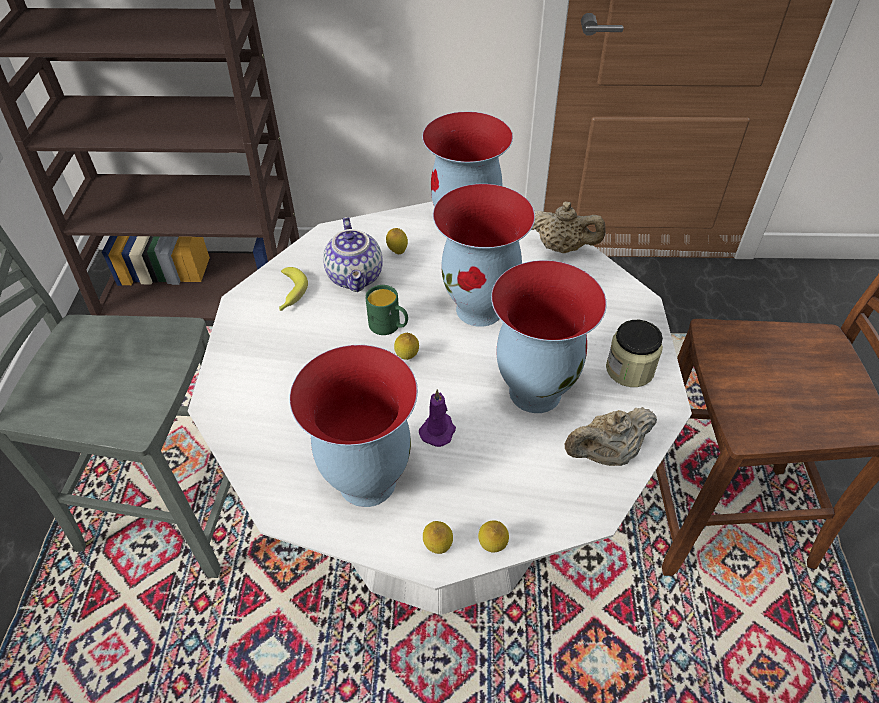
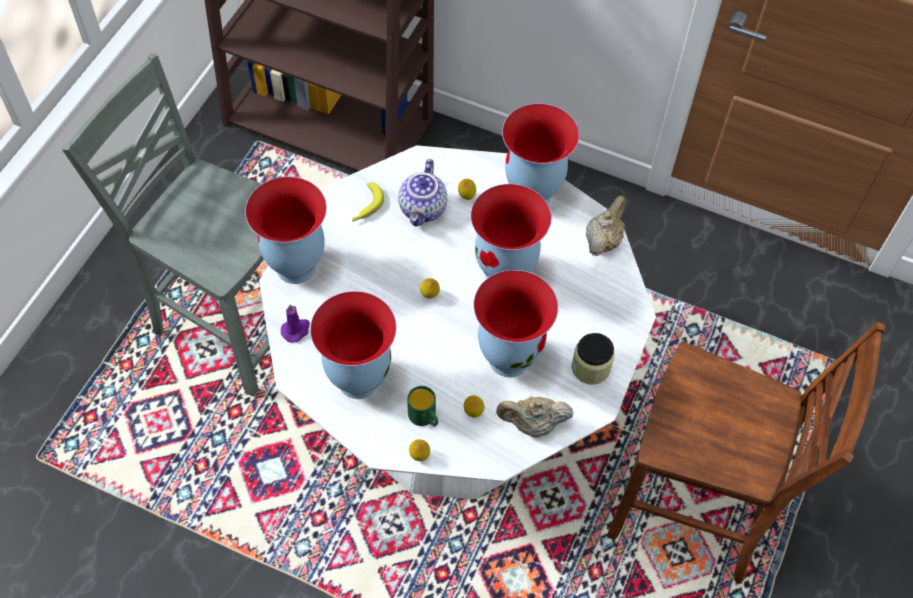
camera: 20 degrees right, 10 degrees up
green mug [365,285,408,335] -> green mug moved to [407,386,438,426]
purple candle [419,389,456,447] -> purple candle moved to [281,304,310,343]
lemon [423,521,453,554] -> lemon moved to [464,395,485,418]
beige teapot [531,202,606,253] -> beige teapot turned 105 degrees counterclockwise [586,196,625,256]
none -> vase [245,177,327,284]

